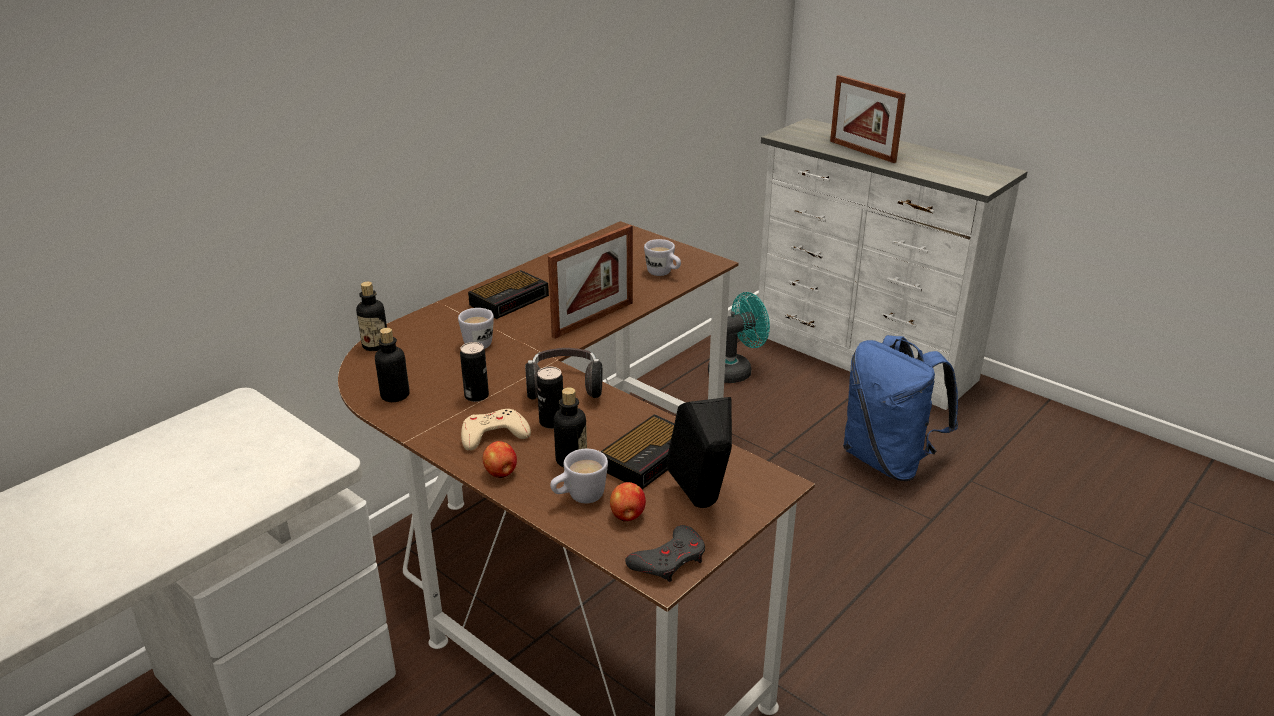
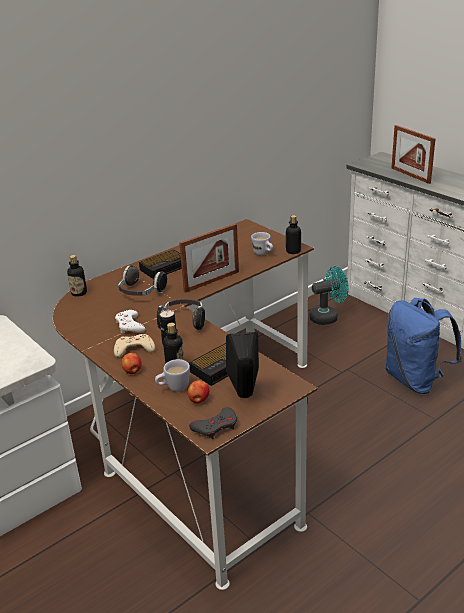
camera: 10 degrees right, 0 degrees up
bottle [375,328,410,402] -> bottle moved to [286,215,301,254]
white mug [458,308,494,349] -> headphones [118,265,167,296]
can [460,342,489,402] -> white game controller [115,310,146,333]

